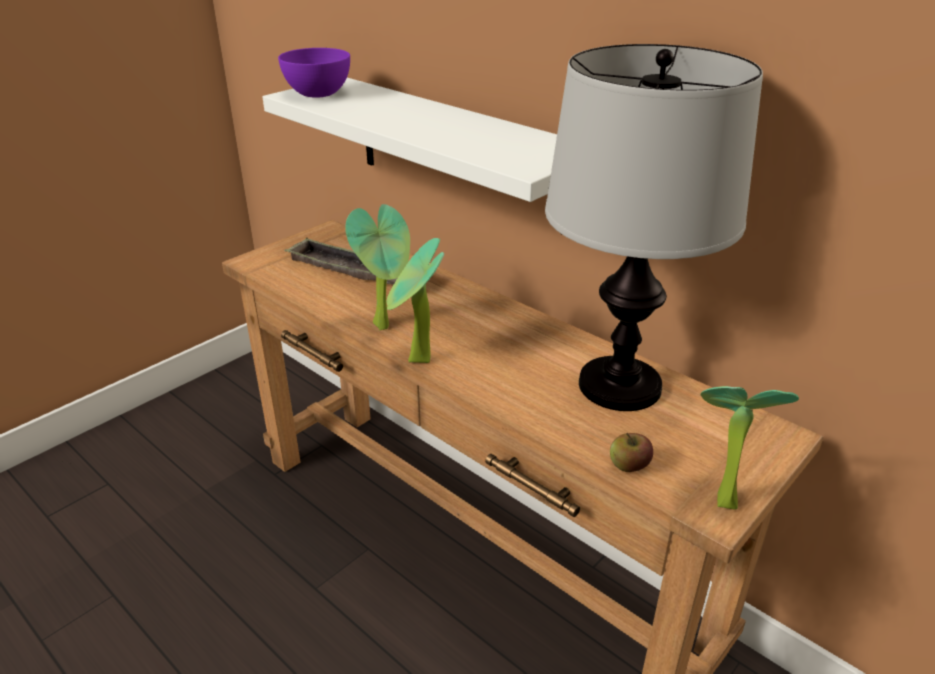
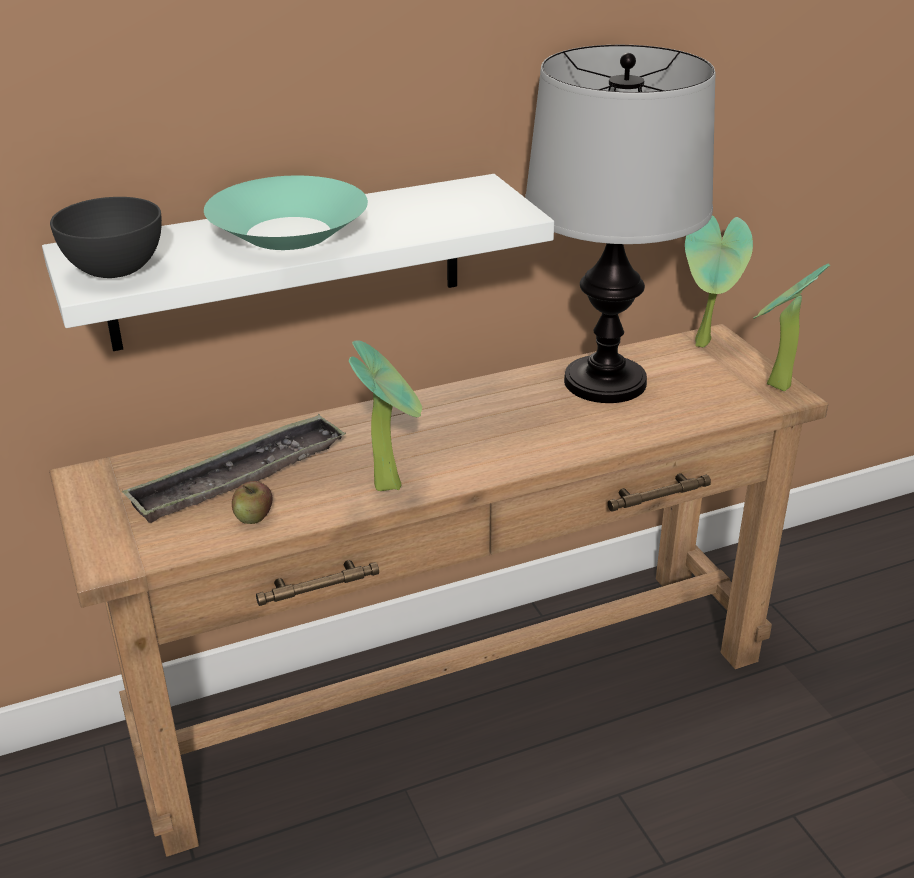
camera: 65 degrees left, 0 degrees up
purple bowl [278,48,350,98] -> grey bowl [50,197,162,278]
potted plant [386,238,444,363] -> potted plant moved to [685,215,753,347]
apple [610,433,653,472] -> apple moved to [232,481,272,524]
none -> turquoise bowl [204,176,368,250]

